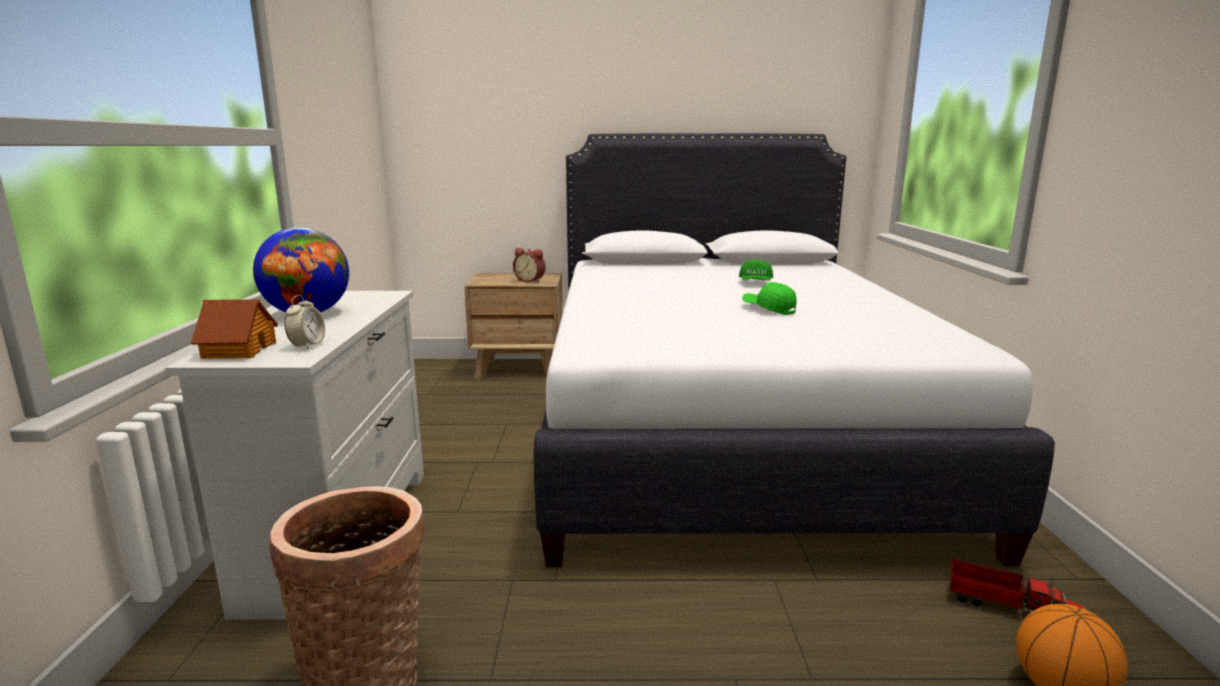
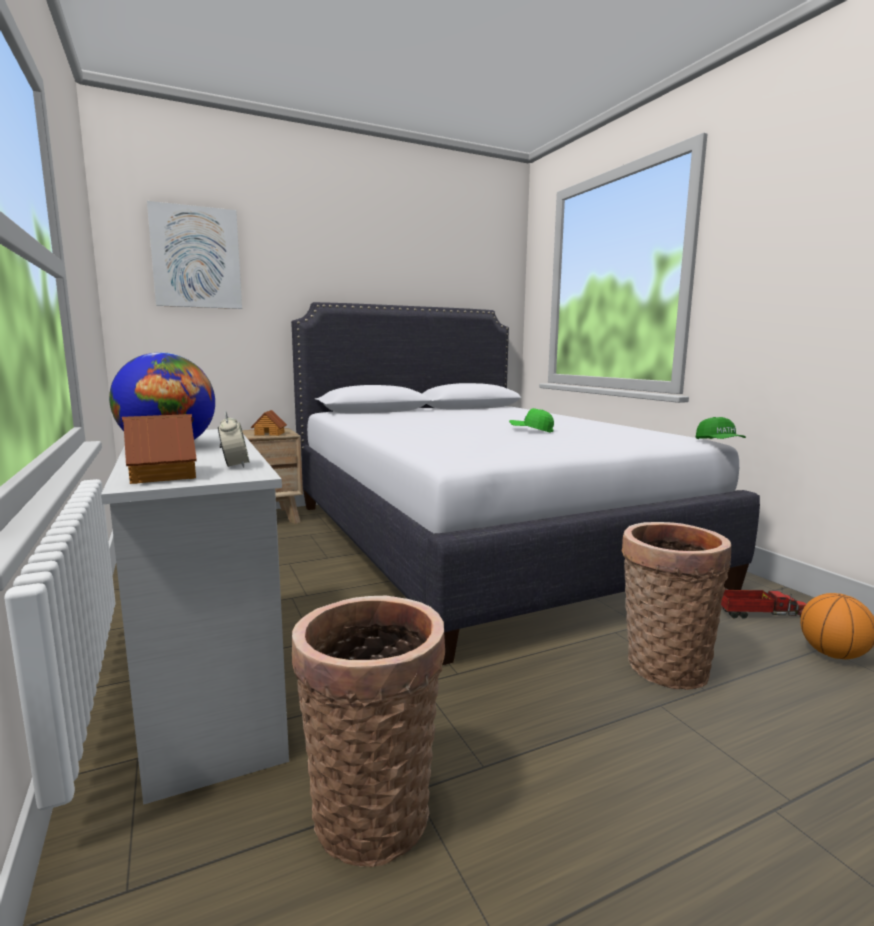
camera: 25 degrees left, 5 degrees down
alarm clock [513,248,546,283] -> toy house [250,410,287,436]
green cap [739,259,773,281] -> green cap moved to [696,417,746,439]
none -> picture [147,201,242,309]
none -> basket [621,522,731,690]

